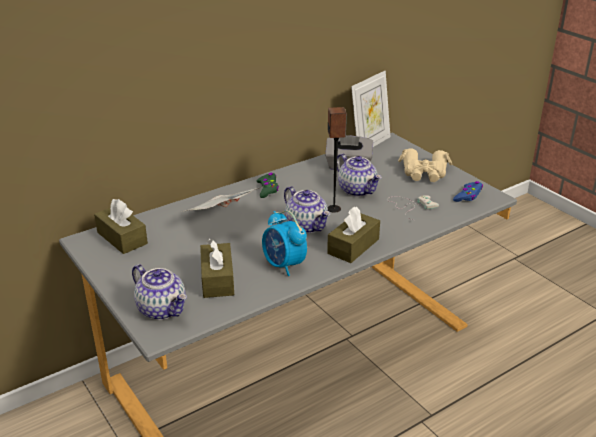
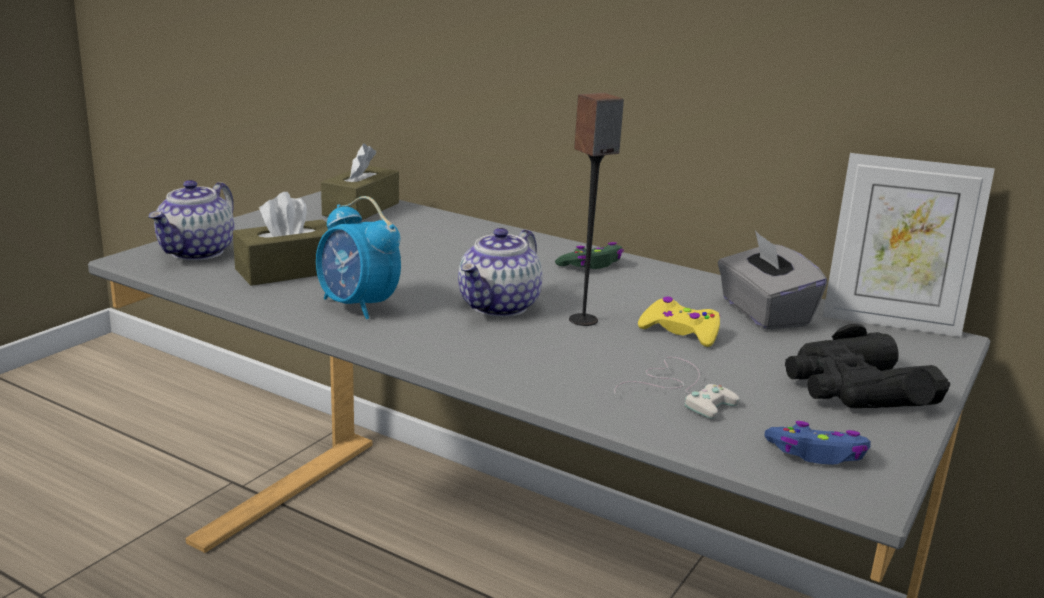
camera: 65 degrees right, 10 degrees down
newspaper [181,186,265,212] -> none
alarm clock [262,210,307,276] -> alarm clock turned 75 degrees counterclockwise [316,196,401,319]
brown tissue box [327,207,380,263] -> none
teapot [337,153,382,197] -> yellow game controller [638,297,720,347]
beige binoculars [398,148,452,182] -> black binoculars [785,324,950,408]

